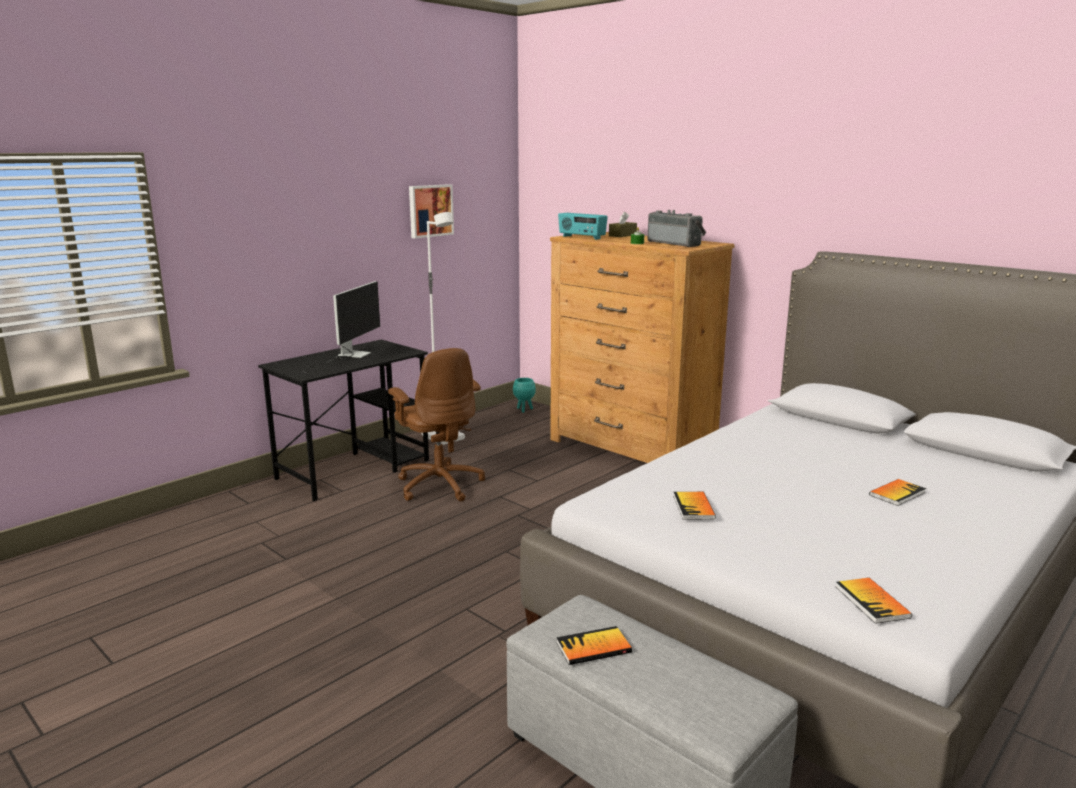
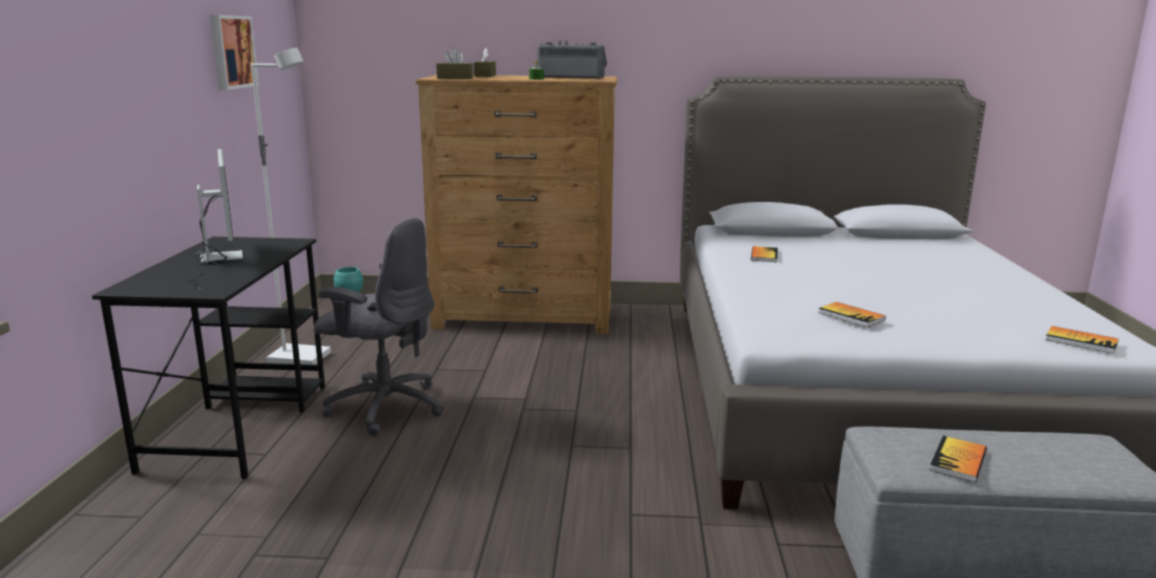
camera: 40 degrees left, 0 degrees up
brown office chair [388,348,485,501] -> grey office chair [314,218,443,436]
radio [558,213,608,240] -> brown tissue box [436,48,473,79]
book [869,479,926,506] -> book moved to [751,246,778,262]

